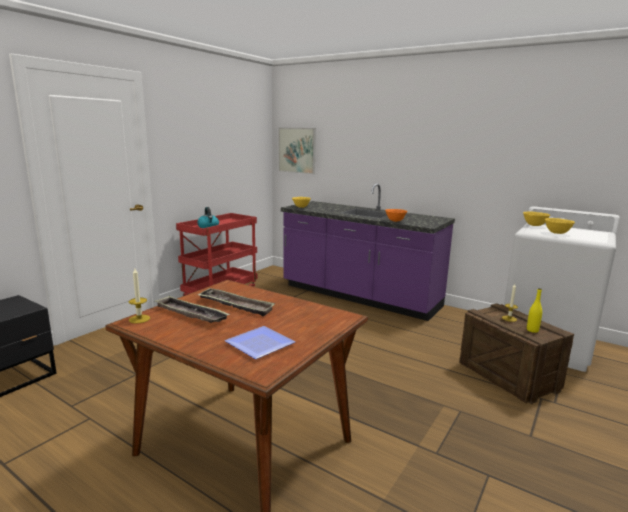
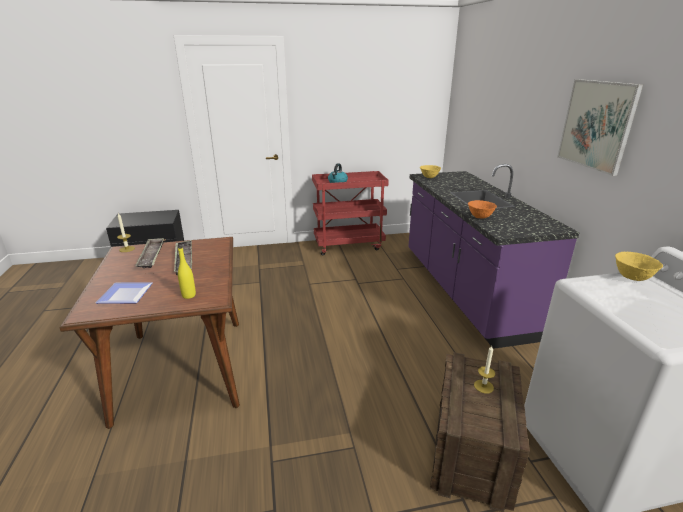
camera: 45 degrees right, 10 degrees up
picture [278,127,316,174] -> picture moved to [557,79,643,176]
yellow bottle [527,288,542,333] -> yellow bottle moved to [178,247,196,299]
yellow bowl [545,218,575,234] -> none

